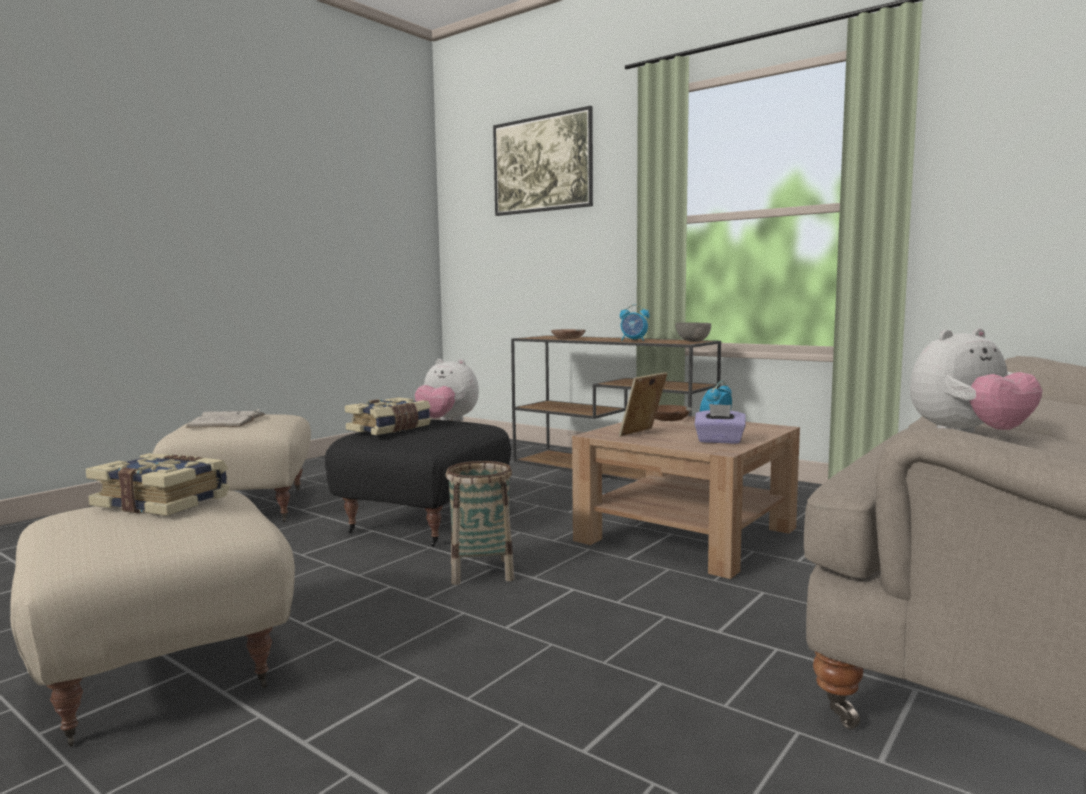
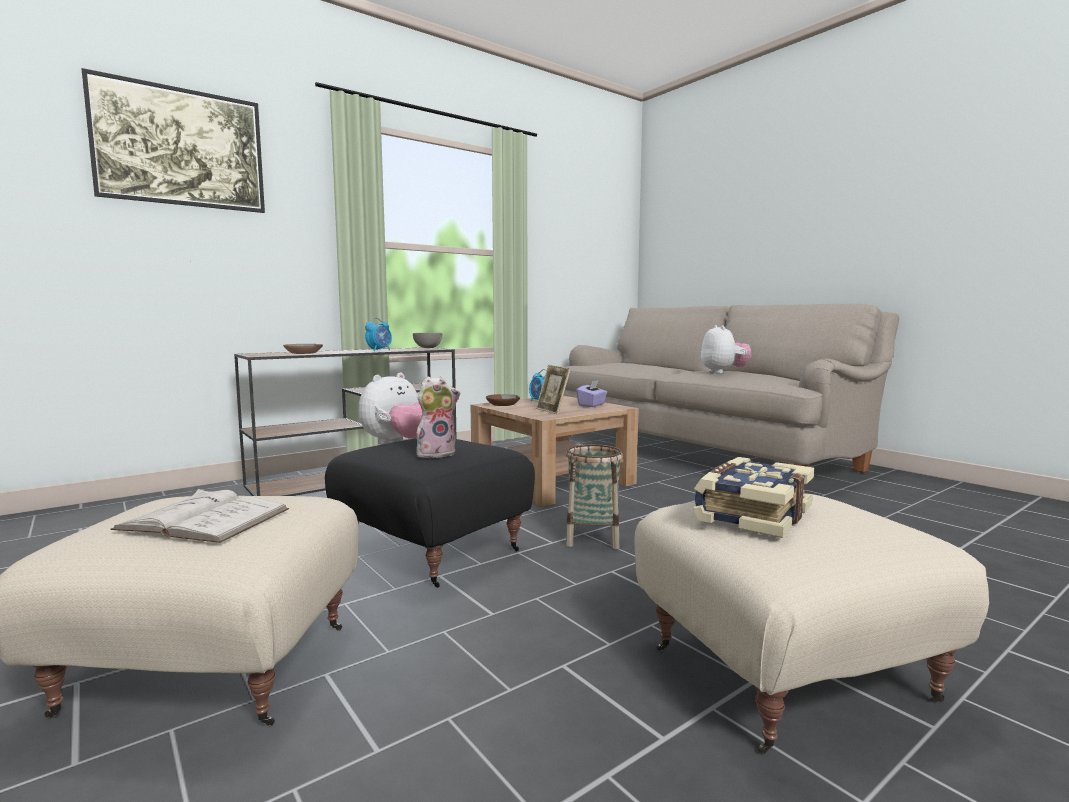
camera: 75 degrees left, 0 degrees up
book [345,397,431,435] -> plush toy [416,376,460,458]

